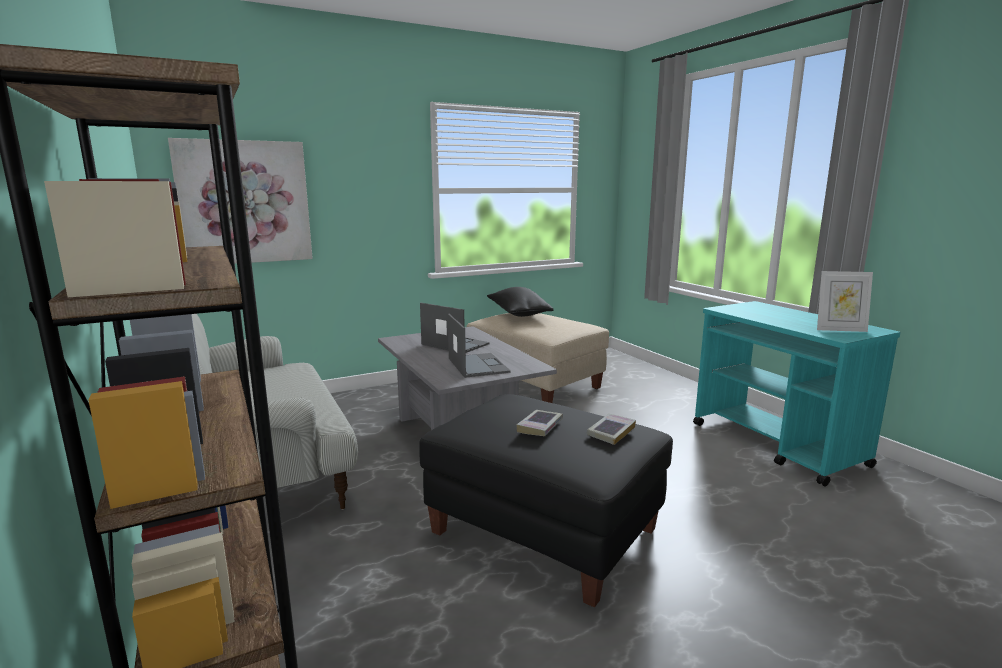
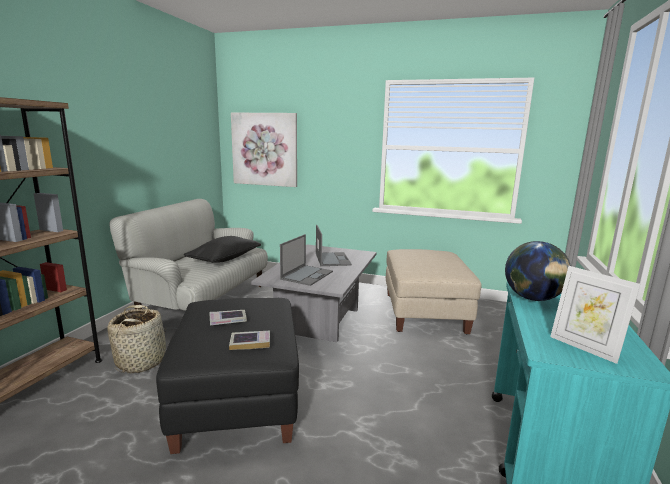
camera: 45 degrees right, 0 degrees up
black pillow [487,287,554,317] -> black pillow moved to [184,236,261,263]
none -> basket [107,305,166,373]
none -> globe [505,241,571,301]

